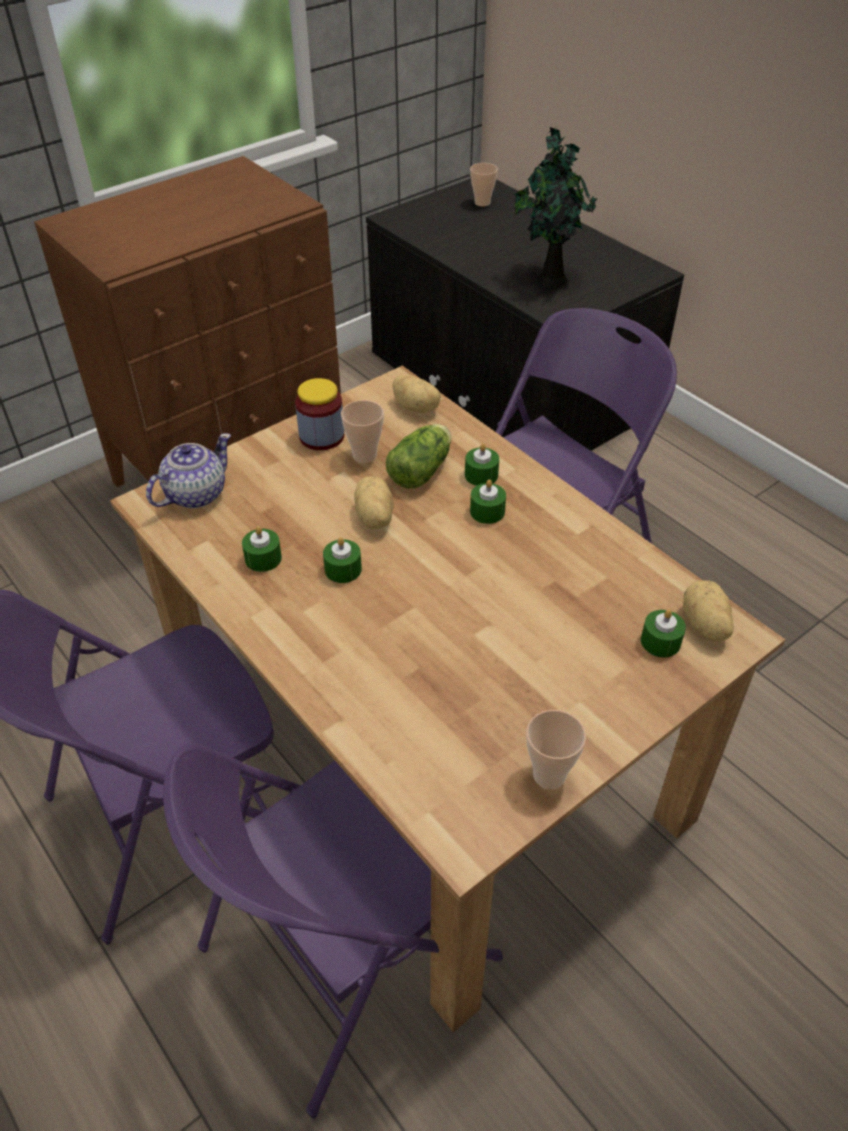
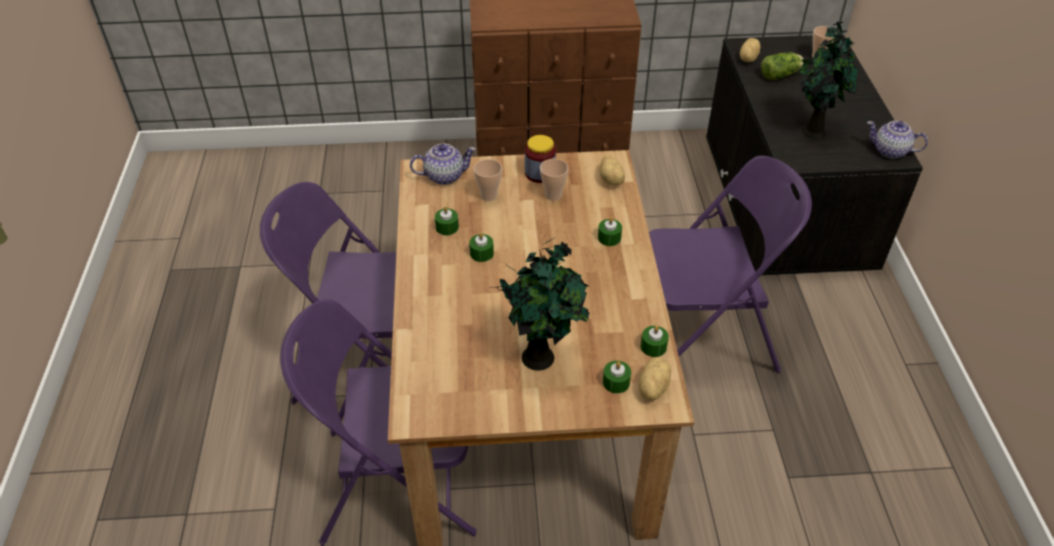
camera: 35 degrees right, 0 degrees up
potato [354,476,394,529] -> potato moved to [740,38,761,62]
lettuce [386,424,452,488] -> lettuce moved to [761,52,804,80]
green candle [470,480,506,524] -> green candle moved to [641,326,669,357]
cup [527,710,586,789] -> cup moved to [474,159,502,201]
none -> potted plant [490,238,590,371]
none -> teapot [867,121,928,159]

